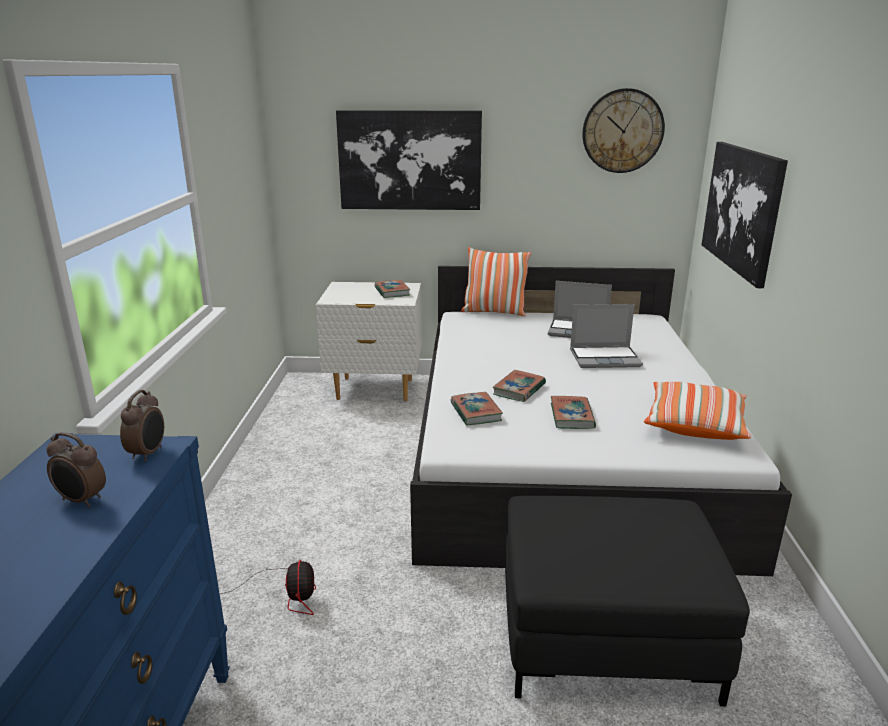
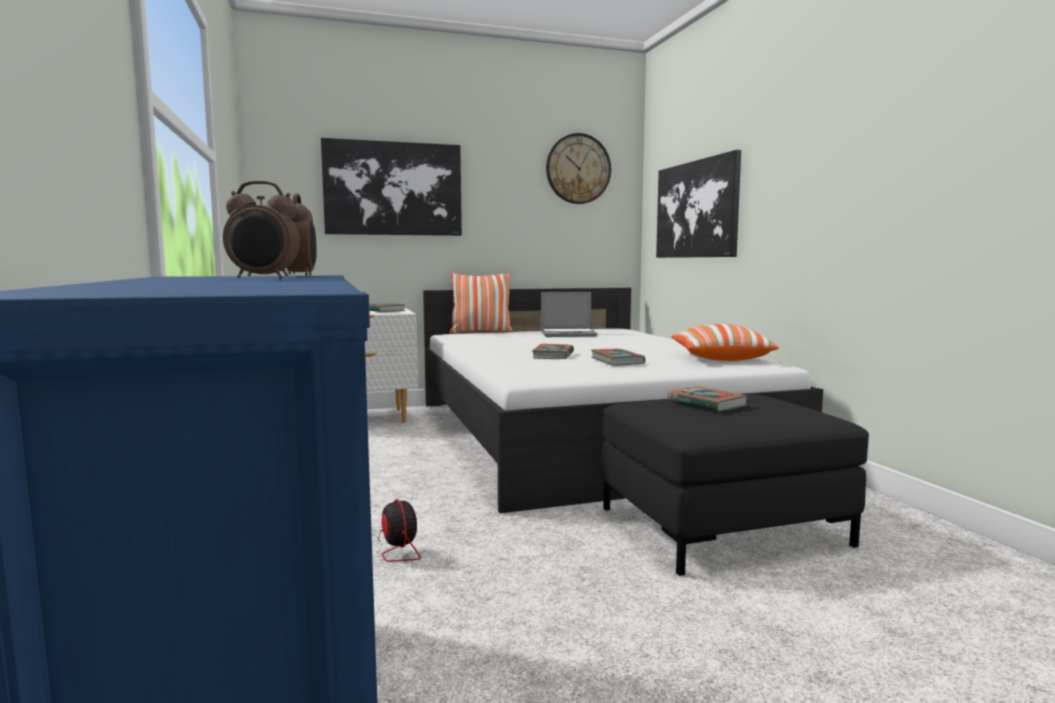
camera: 20 degrees left, 15 degrees down
book [451,392,503,426] -> book moved to [667,386,748,412]
laptop [570,304,643,368] -> none

